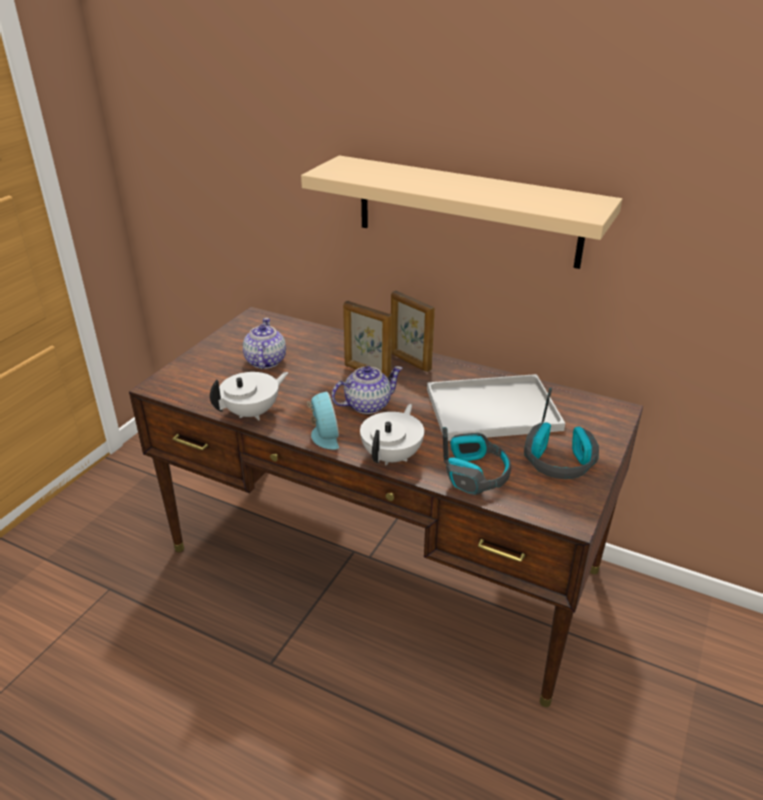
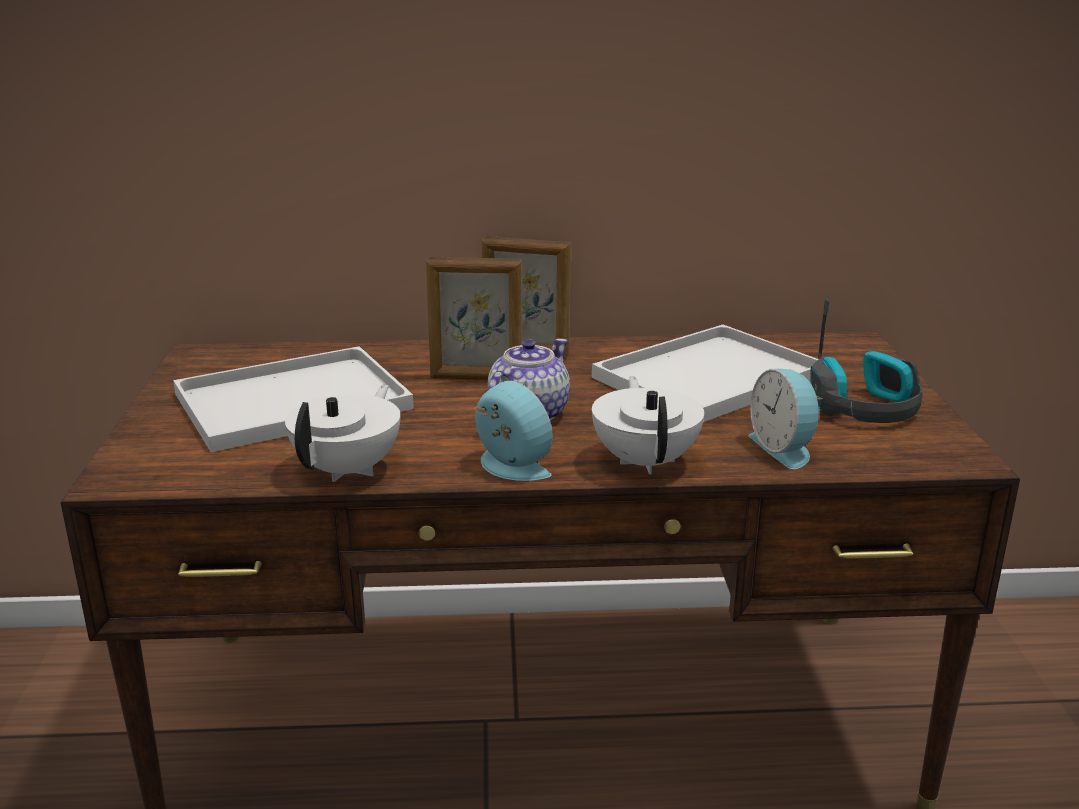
camera: 30 degrees left, 10 degrees down
teapot [243,318,286,369] -> white tray [173,346,414,452]
beige shelf [301,155,622,269] -> none
headphones [442,427,511,495] -> alarm clock [749,369,823,469]

